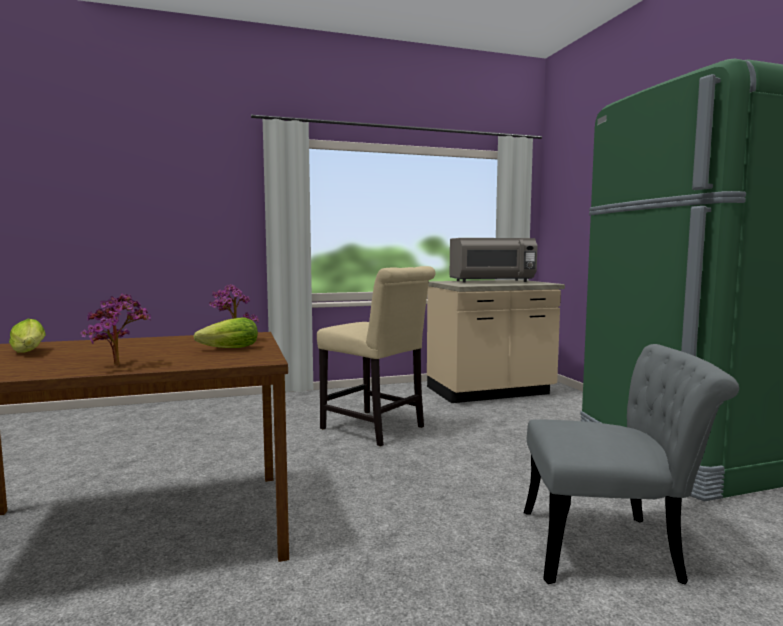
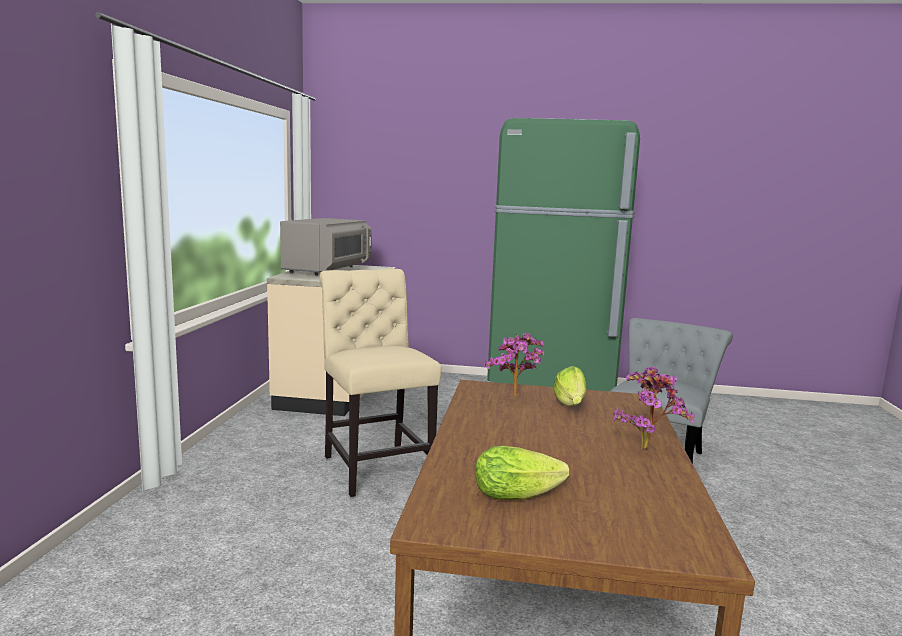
camera: 65 degrees left, 5 degrees up
beige chair [317,266,435,446] -> beige chair turned 90 degrees counterclockwise [320,269,441,497]

